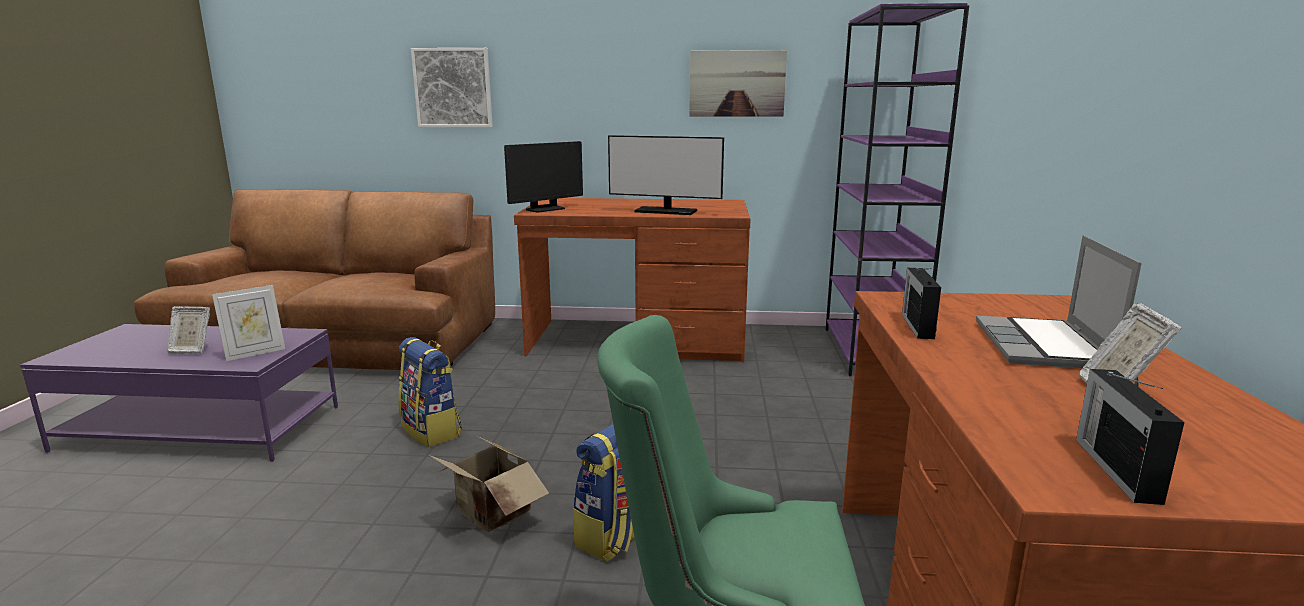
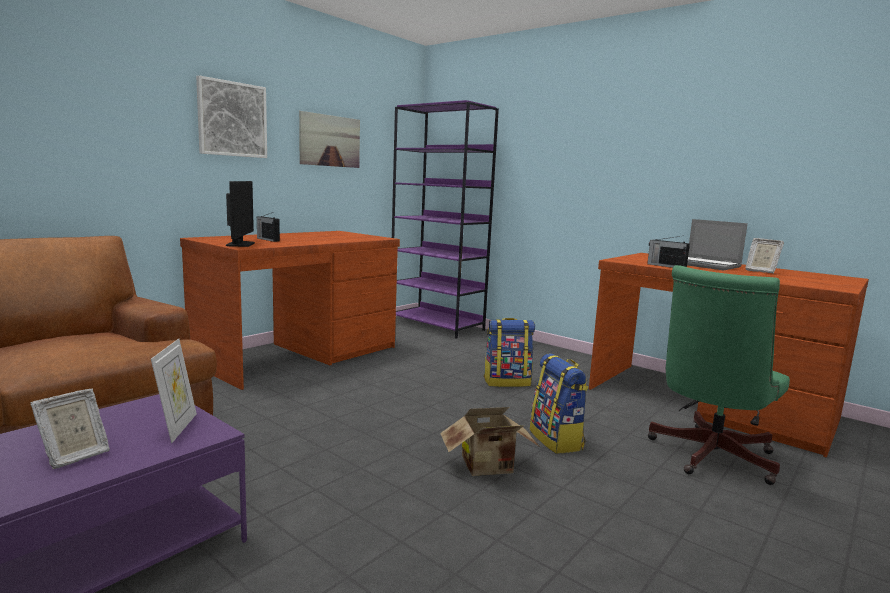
camera: 55 degrees left, 5 degrees down
backpack [398,337,462,447] -> backpack moved to [484,318,535,387]
picture [411,48,493,128] -> picture moved to [196,75,267,158]
monitor [608,135,724,215] -> none
radio [1076,369,1184,505] -> radio moved to [257,212,280,242]

